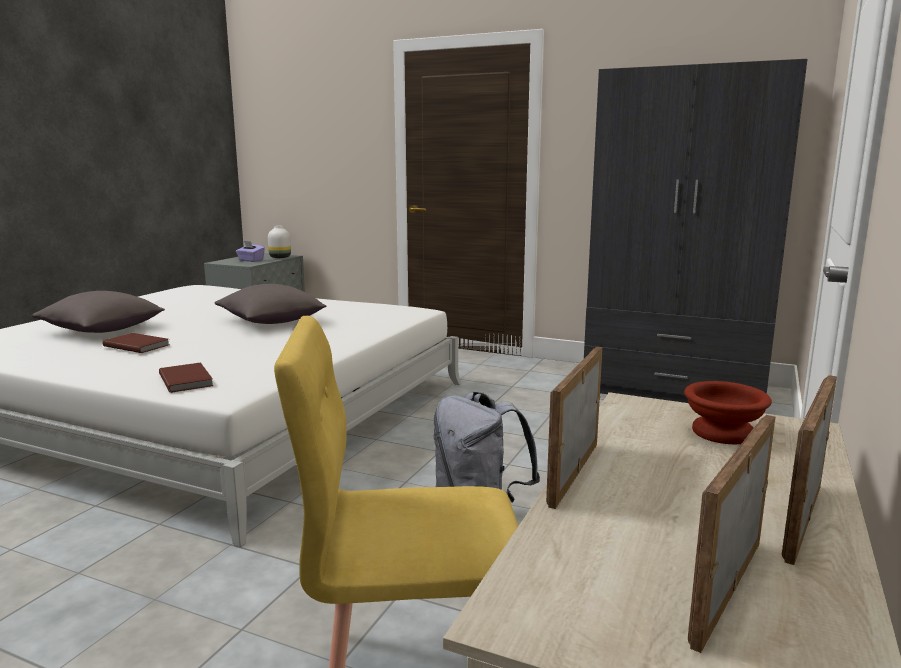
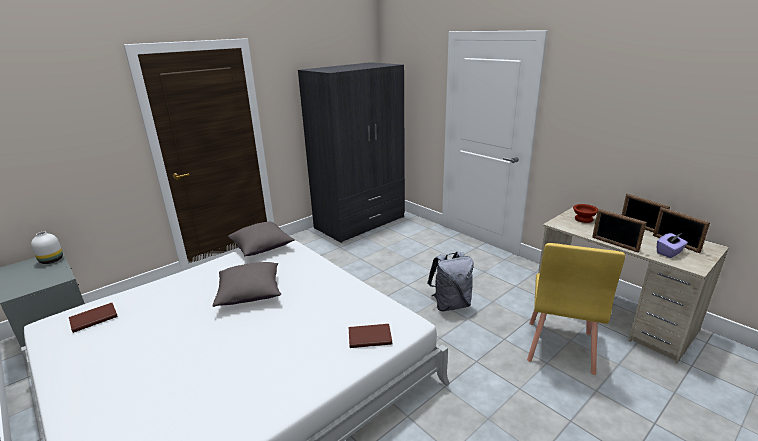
camera: 65 degrees left, 10 degrees up
grey pillow [32,291,165,333] -> grey pillow moved to [228,222,295,256]
brown book [103,333,169,353] -> brown book moved to [69,303,118,333]
purple tissue box [236,241,265,262] -> purple tissue box moved to [657,233,688,258]

